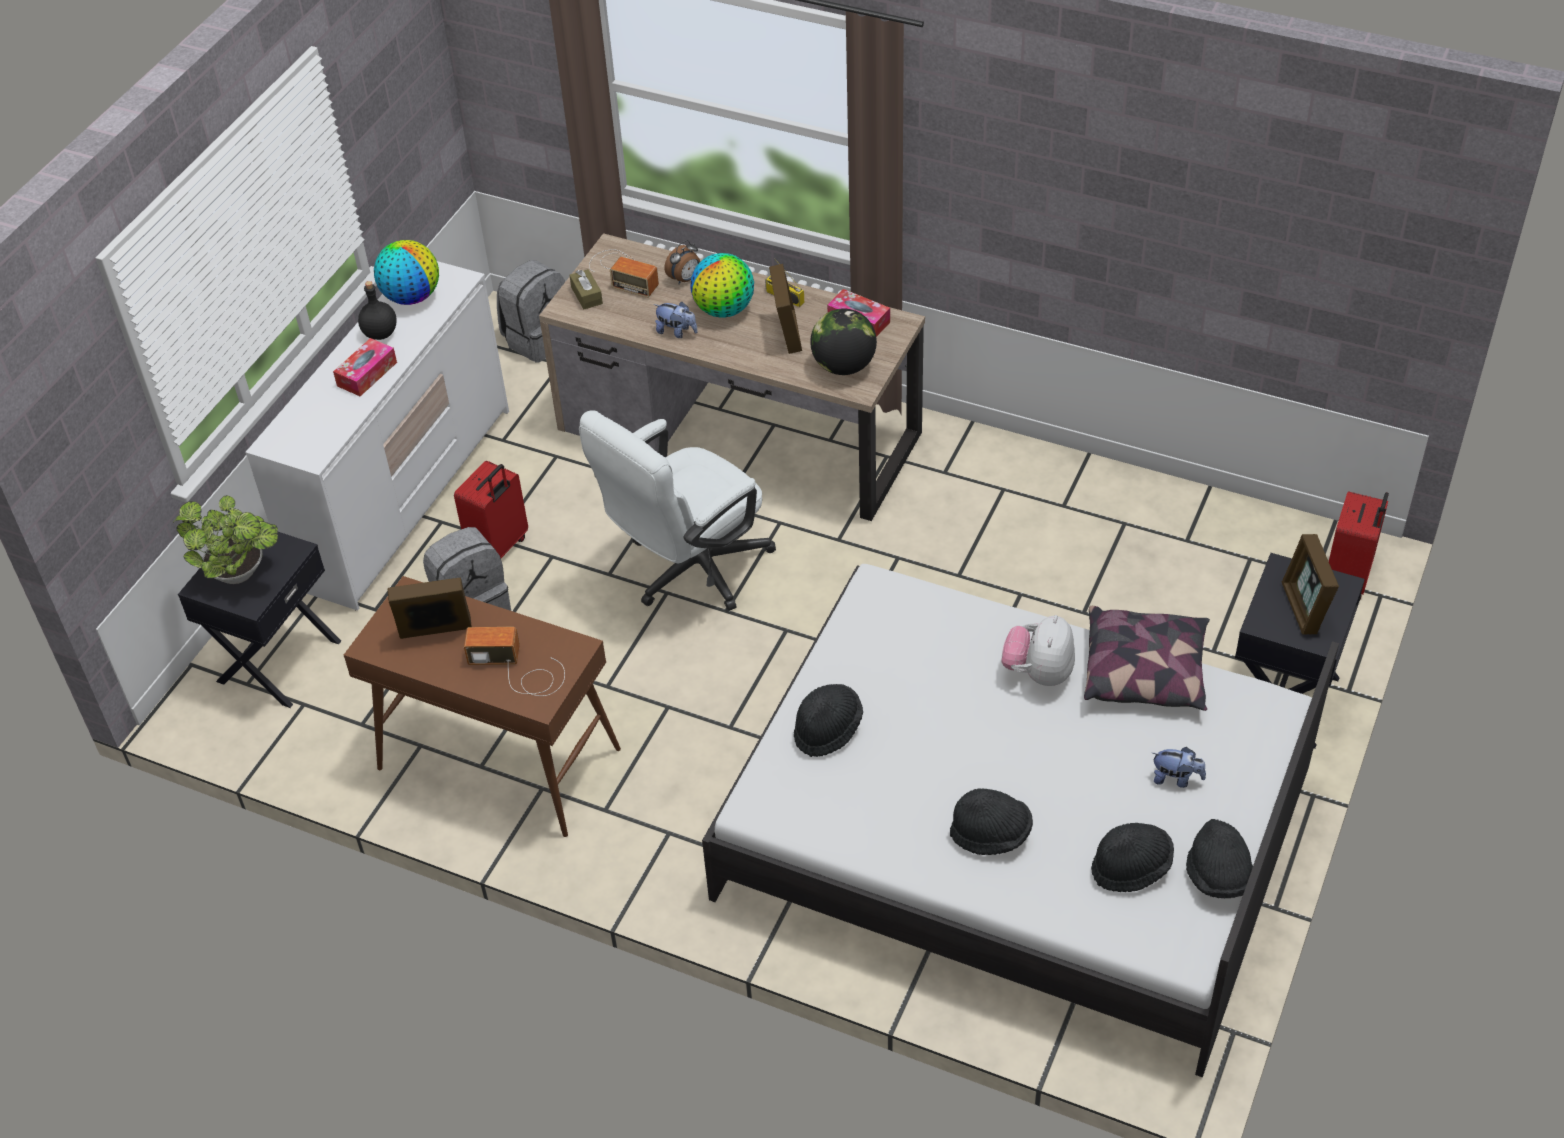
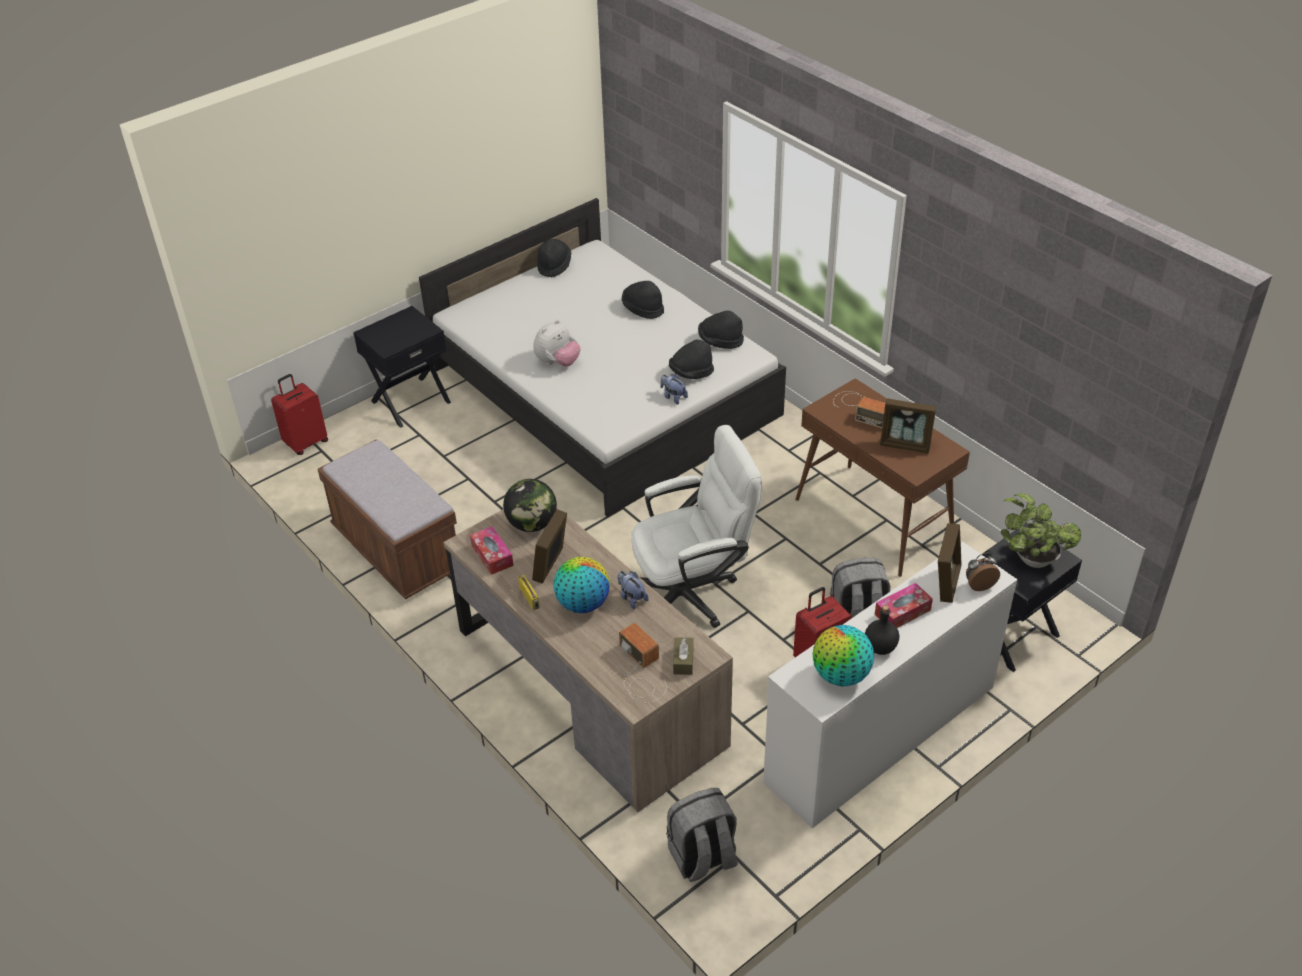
camera: 155 degrees left, 5 degrees down
alarm clock [664,240,700,284] -> alarm clock moved to [966,553,1000,591]
pillow [1084,606,1210,711] -> none
black hat [1091,823,1174,892] -> black hat moved to [698,311,744,349]
plush toy [1152,747,1206,788] -> plush toy moved to [660,374,688,405]
picture frame [1282,534,1339,635] -> picture frame moved to [938,523,962,603]
none -> brown bench [318,439,457,600]

